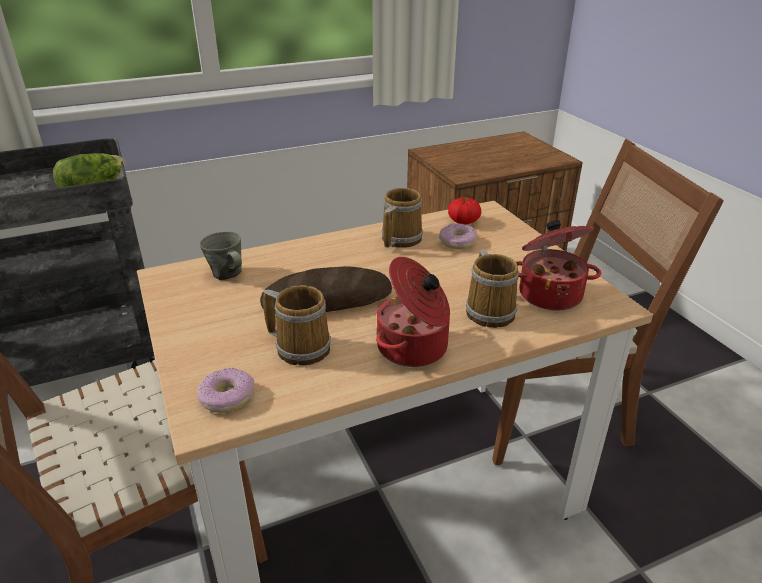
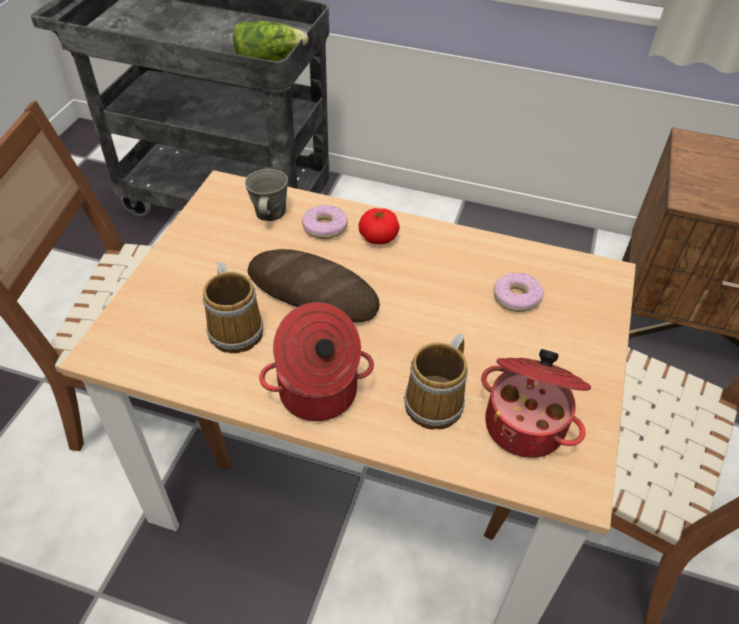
camera: 40 degrees right, 15 degrees up
donut [197,368,254,413] -> donut moved to [302,205,348,239]
mug [381,188,423,248] -> none
tomato [448,197,481,224] -> tomato moved to [359,208,400,244]

